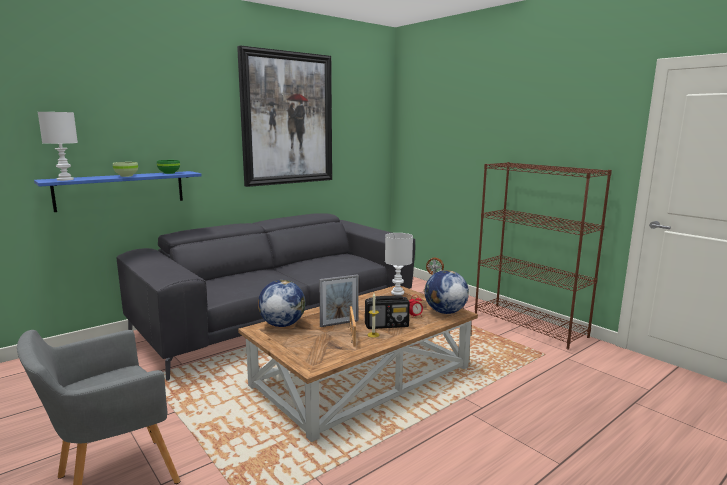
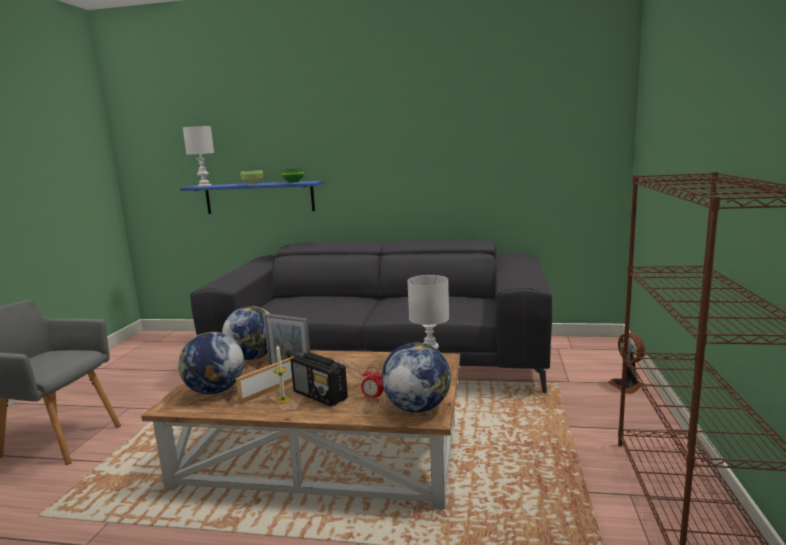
camera: 50 degrees right, 0 degrees up
picture [237,46,332,187] -> none
none -> globe [178,332,244,394]

